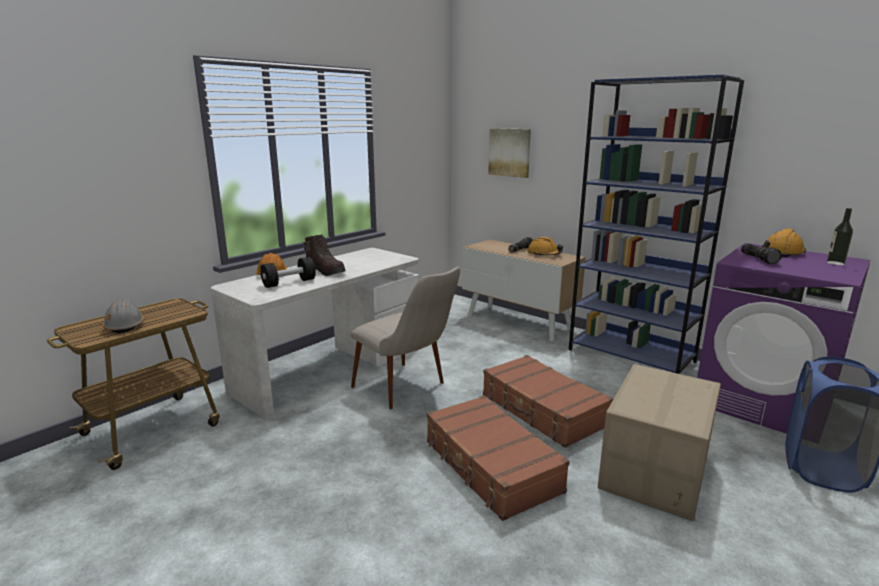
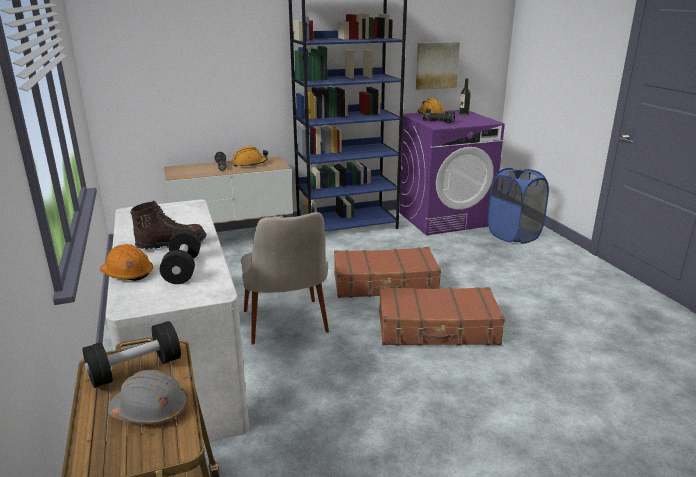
camera: 60 degrees left, 5 degrees up
beige chair [351,267,460,409] -> beige chair turned 90 degrees clockwise [241,212,329,345]
picture [488,128,531,178] -> picture moved to [416,42,460,90]
cardboard box [598,364,721,521] -> none
none -> black dumbbell [82,321,181,388]

